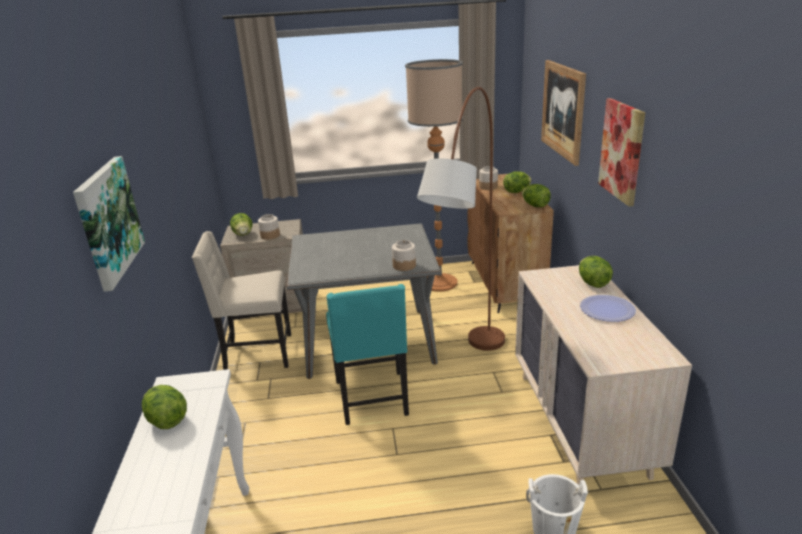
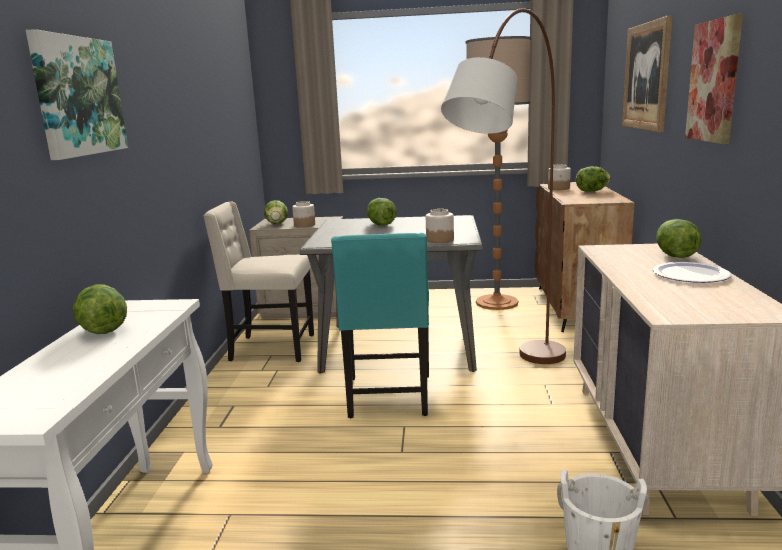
camera: 10 degrees right, 10 degrees down
lettuce [522,184,551,207] -> lettuce moved to [367,198,397,226]

